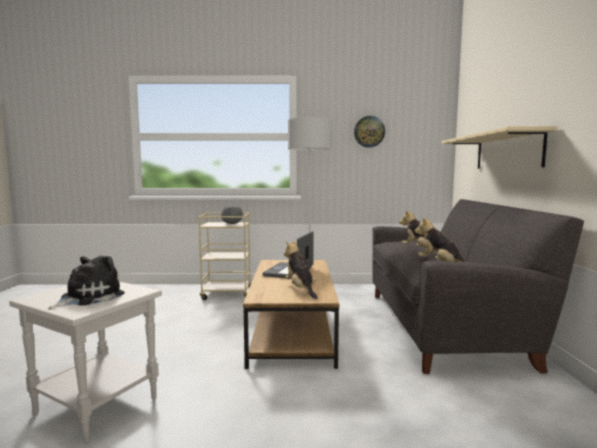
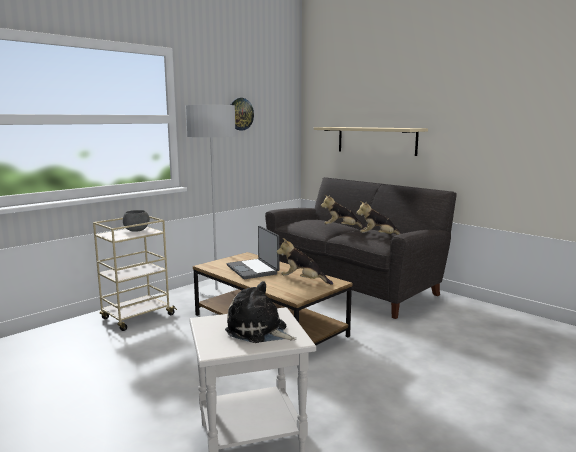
camera: 45 degrees left, 5 degrees up
plush toy [48,255,125,310] -> plush toy turned 45 degrees counterclockwise [225,281,297,343]

